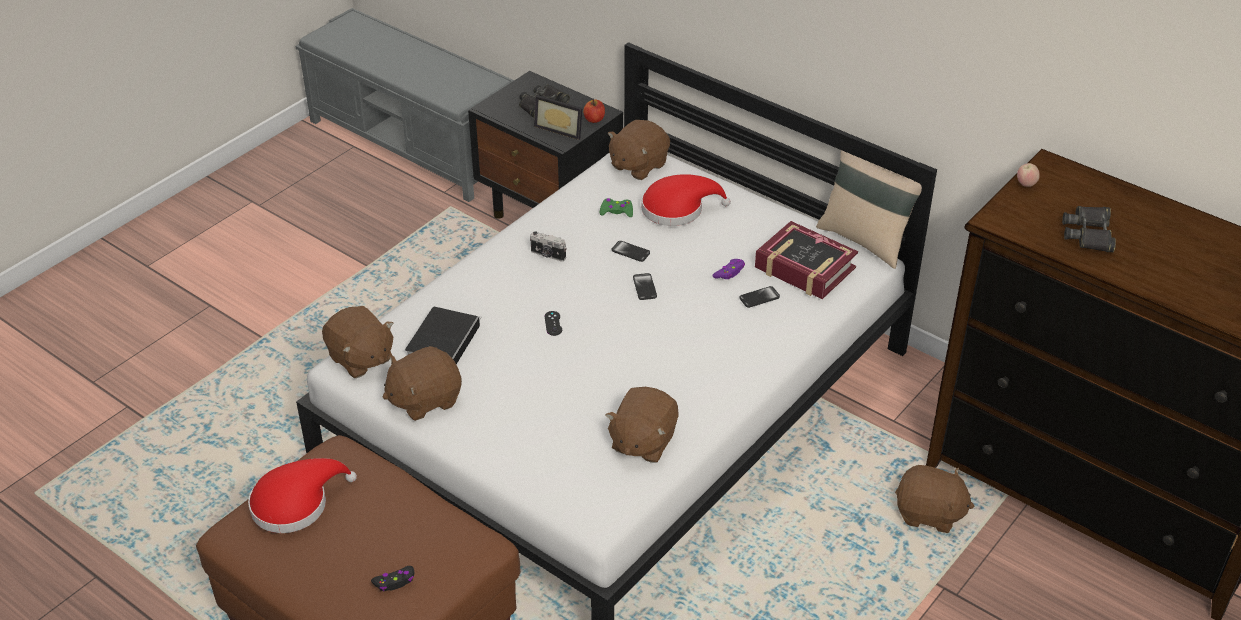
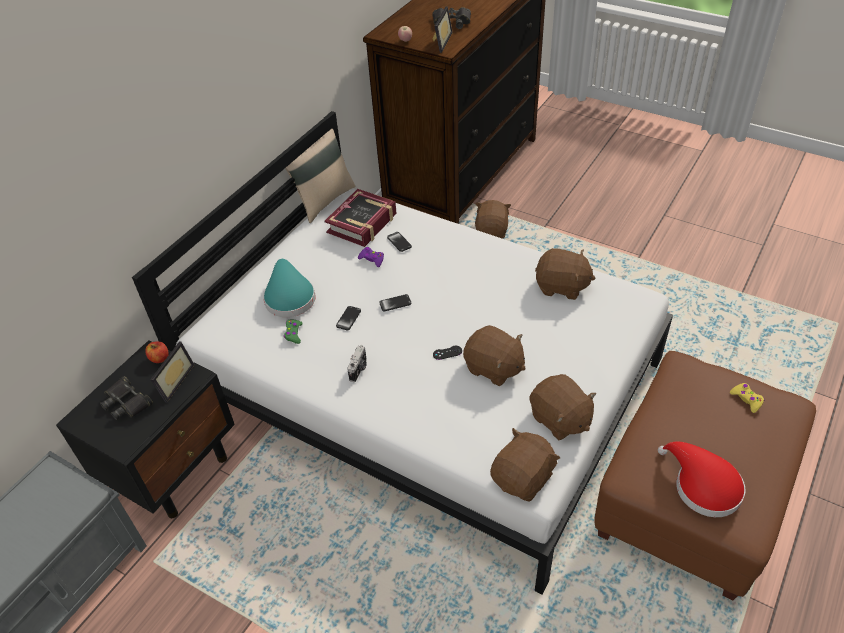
camera: 95 degrees left, 5 degrees up
black game controller [371,566,414,591] -> yellow game controller [730,383,764,413]
book [405,307,482,364] -> none
brown plush toy [608,120,670,180] -> brown plush toy moved to [463,325,526,386]
red hat [641,174,731,226] -> turquoise hat [263,259,316,317]
none -> picture frame [432,7,453,53]

